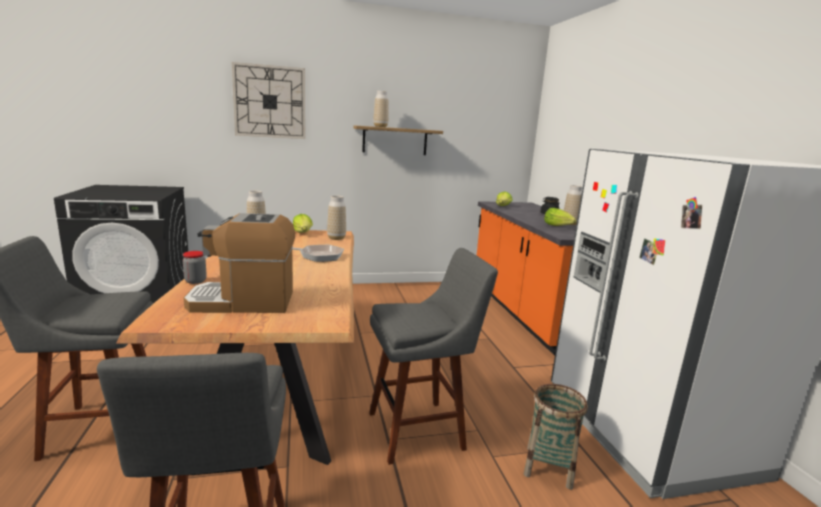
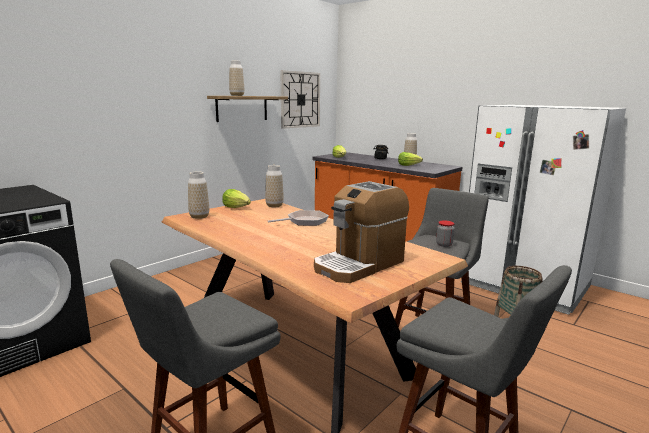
camera: 35 degrees left, 0 degrees up
jar [183,251,207,284] -> jar moved to [436,220,454,247]
wall clock [232,62,305,139] -> wall clock moved to [281,70,320,129]

